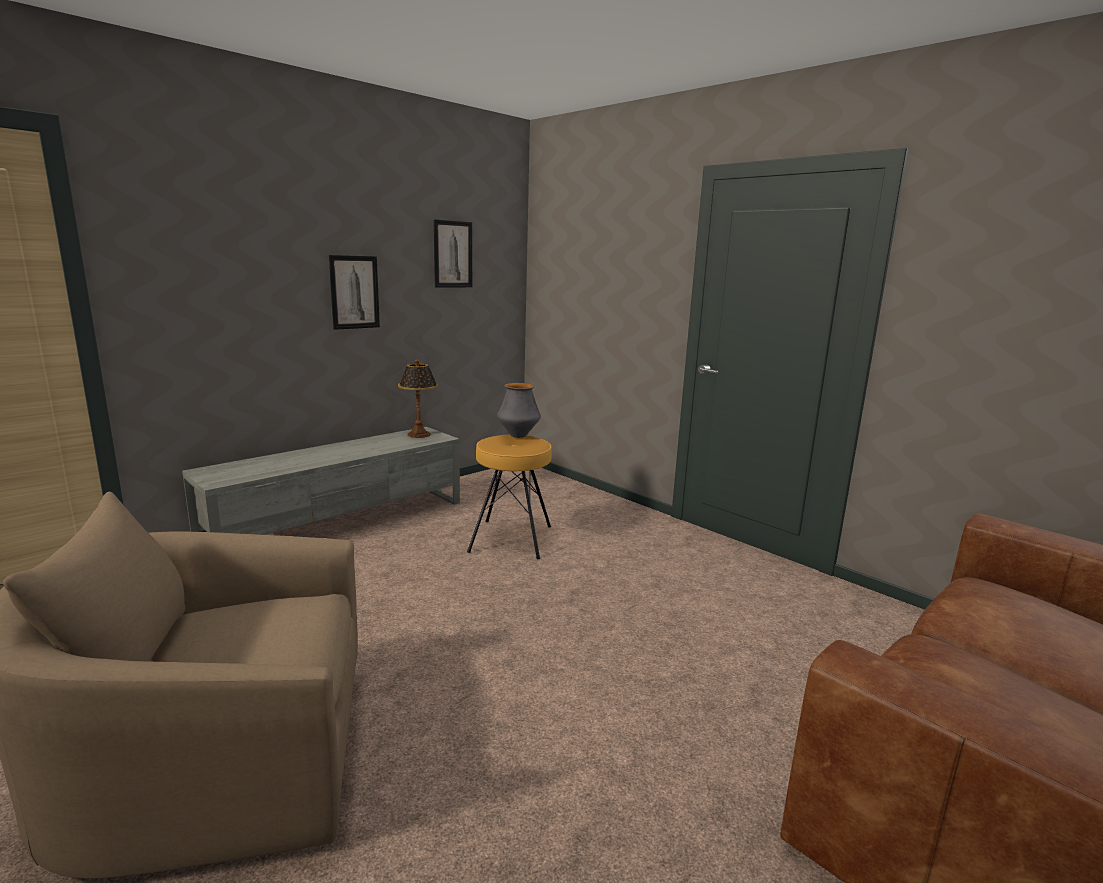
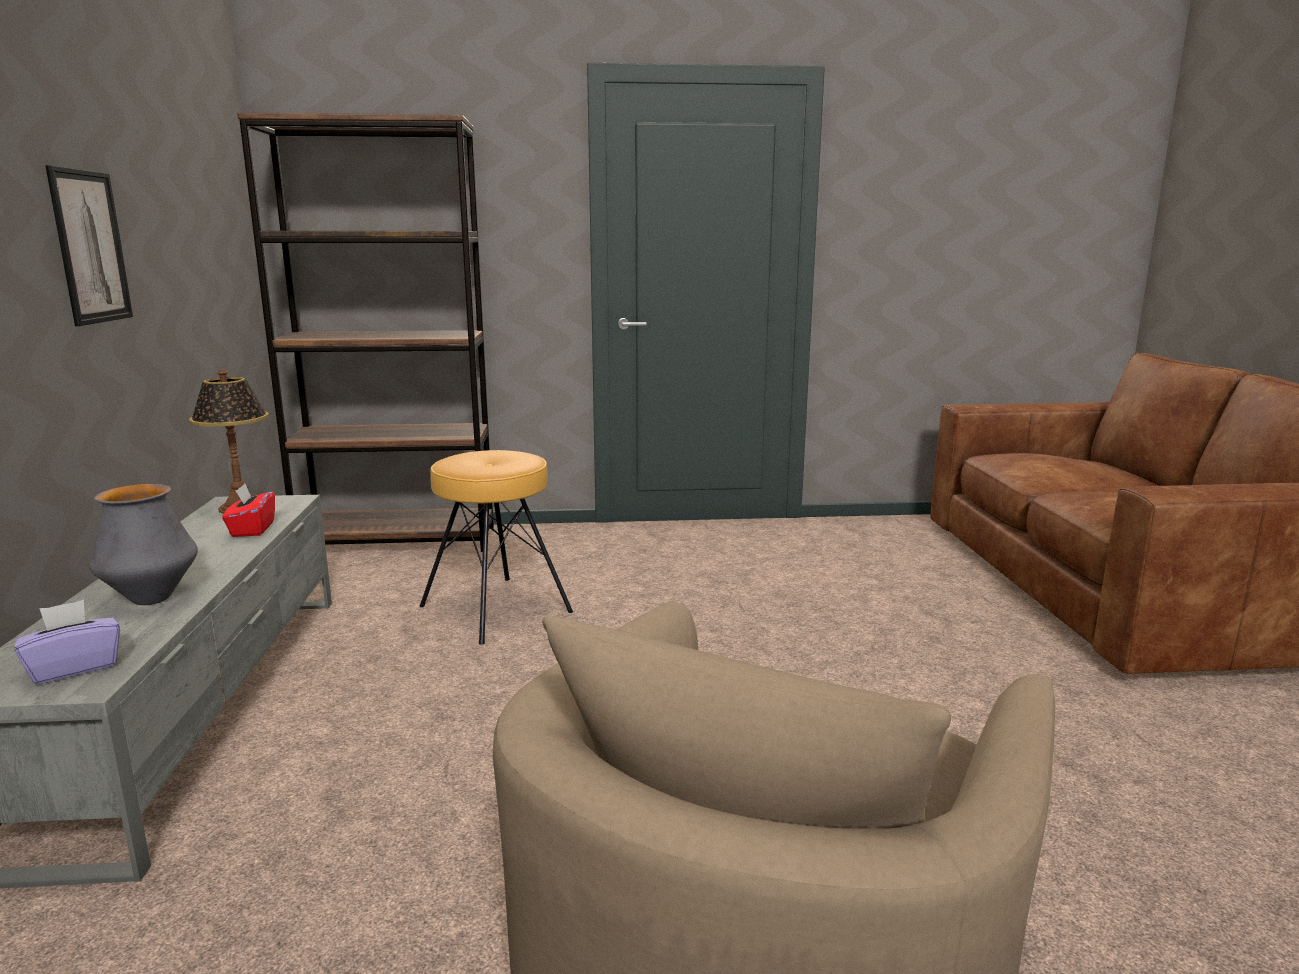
camera: 50 degrees left, 0 degrees up
picture [434,219,472,288] -> none
vase [497,383,541,438] -> vase moved to [88,484,198,605]
none -> purple tissue box [15,600,120,685]
none -> red tissue box [222,484,275,537]
none -> brown bookcase [237,112,494,552]

